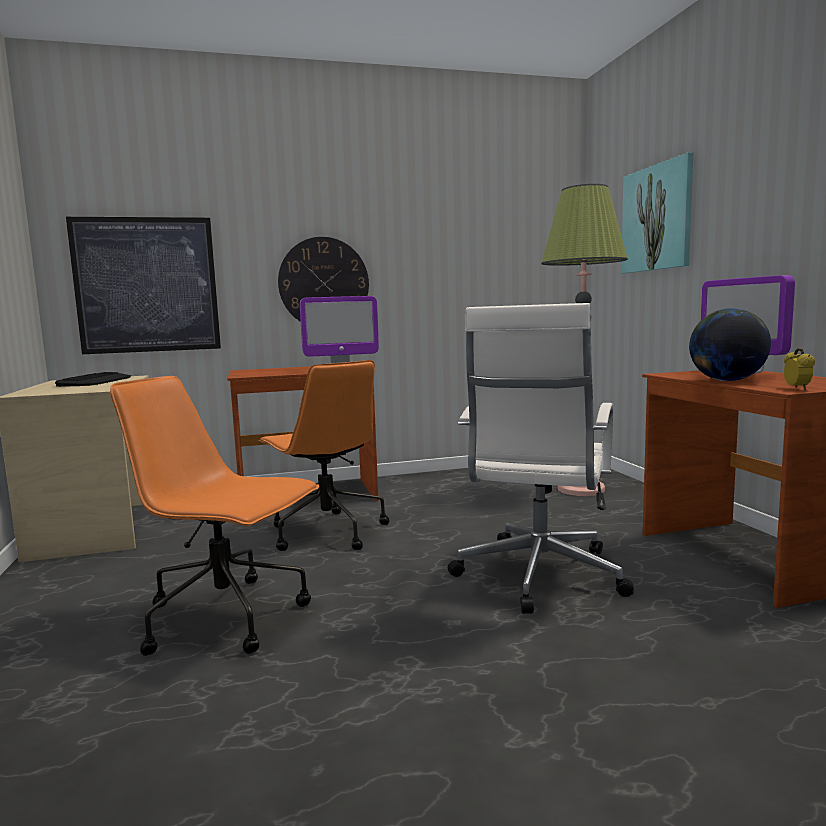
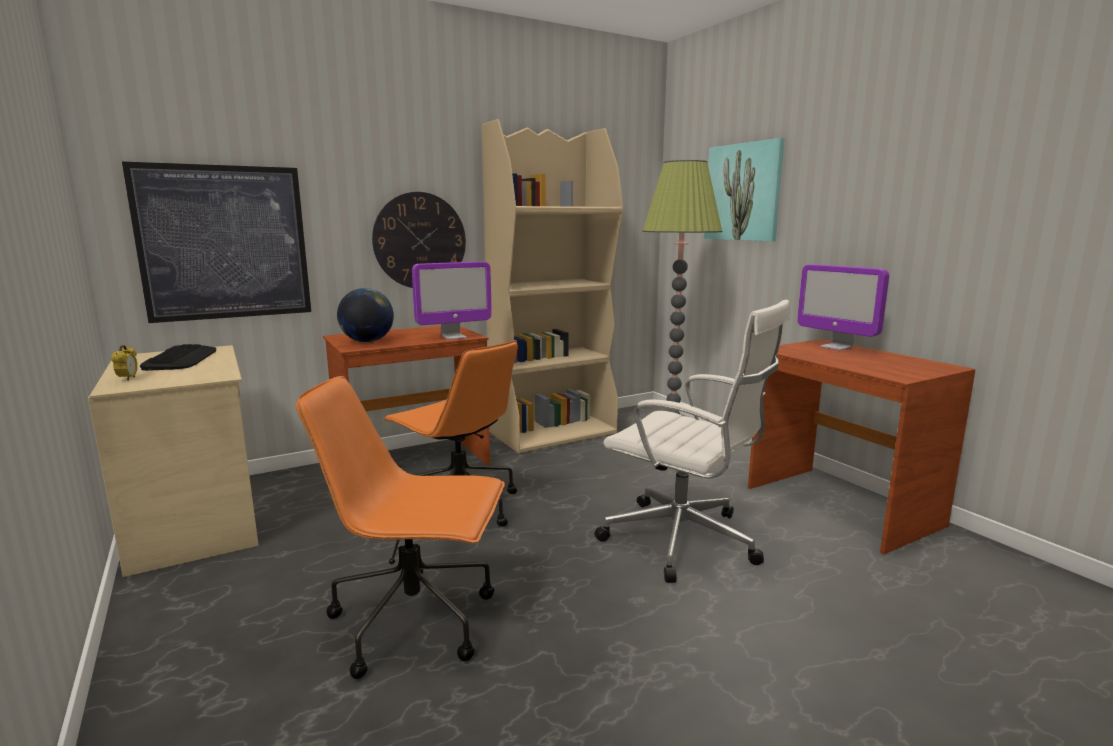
camera: 15 degrees left, 5 degrees up
white office chair [448,303,634,614] -> white office chair turned 60 degrees counterclockwise [594,300,790,583]
globe [689,308,771,381] -> globe moved to [337,288,394,342]
alarm clock [784,348,815,390] -> alarm clock moved to [111,345,138,381]
none -> beige bookcase [482,119,623,453]

